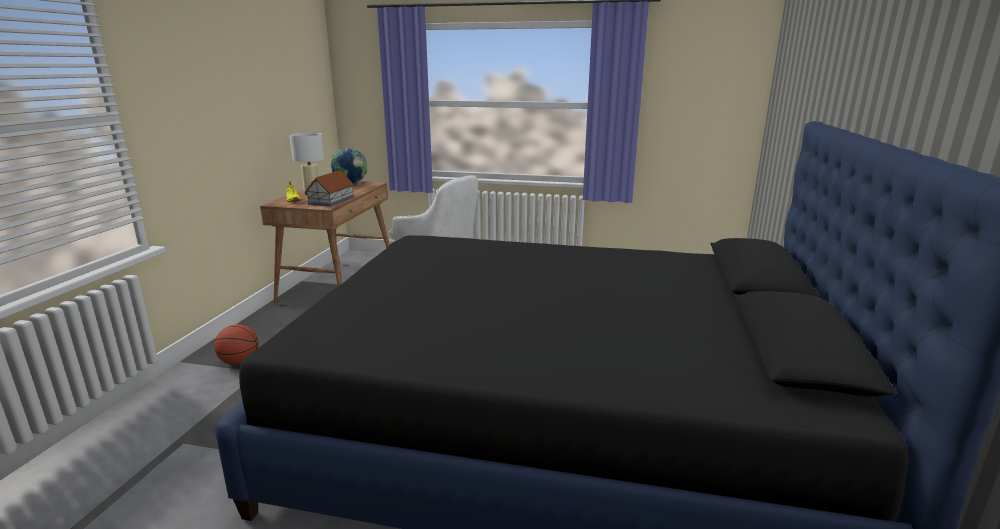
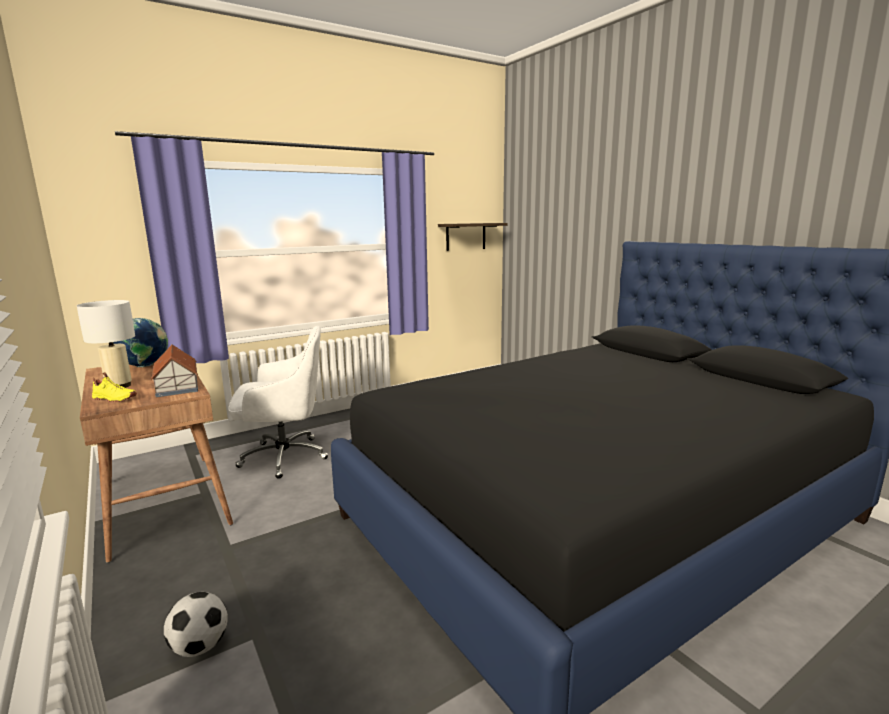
camera: 45 degrees left, 5 degrees down
basketball [214,324,259,365] -> football [164,592,228,657]
none -> shelf [438,223,508,251]

